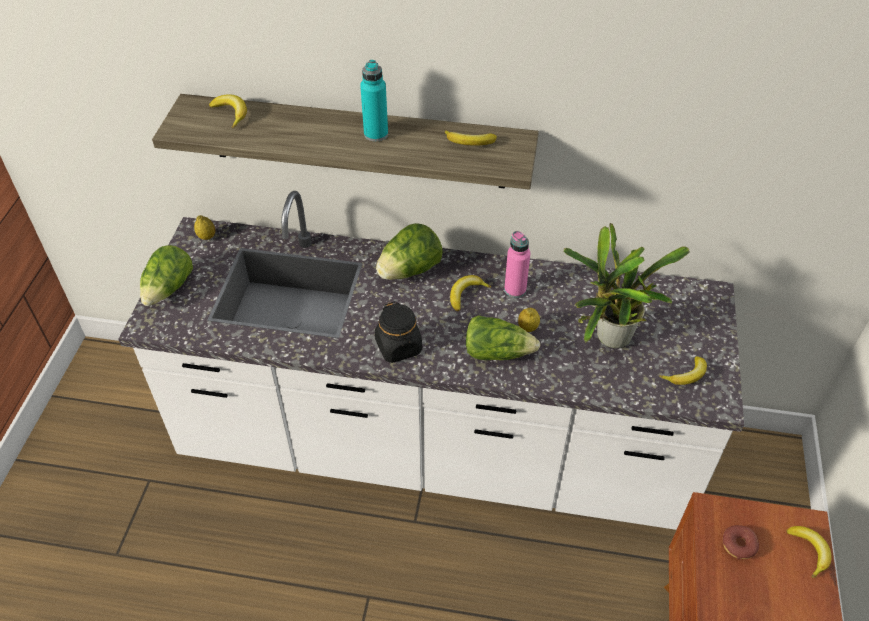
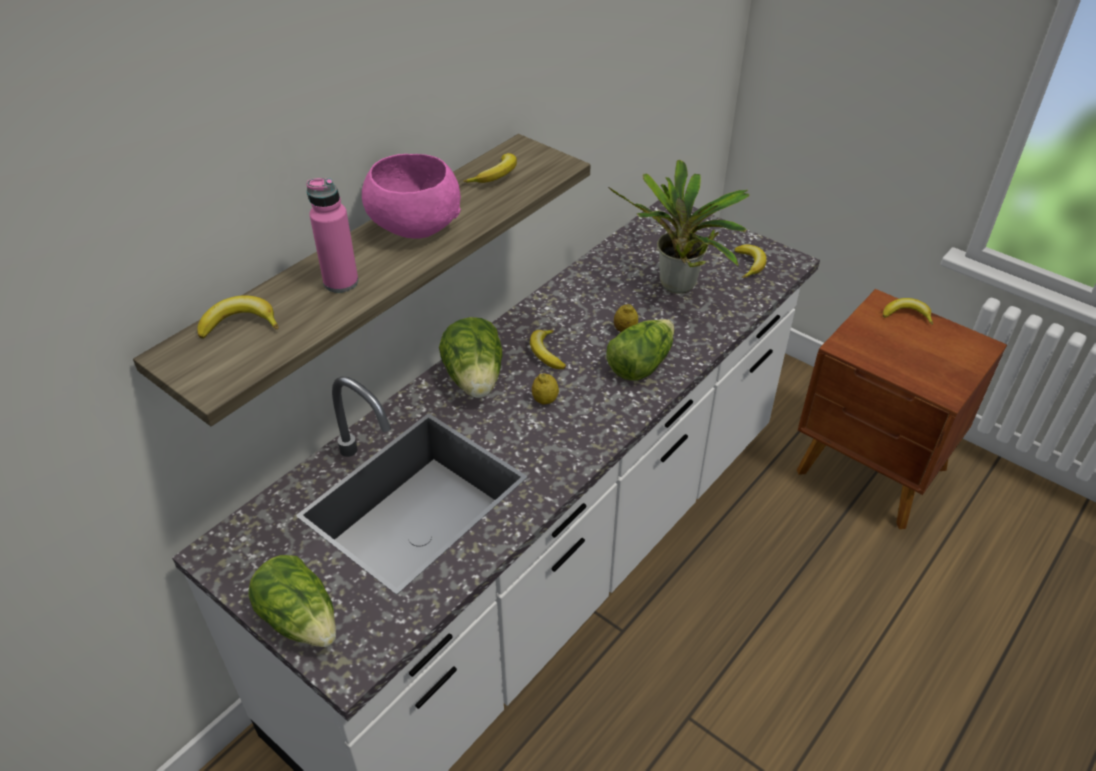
camera: 60 degrees left, 5 degrees down
lemon [194,215,215,240] -> lemon moved to [532,373,559,405]
turquoise bottle [360,60,388,141] -> pink bowl [362,154,461,239]
black jar [375,301,422,363] -> none
pink bottle [504,231,530,298] -> pink bottle moved to [307,178,358,293]
donut [722,525,759,559] -> none

